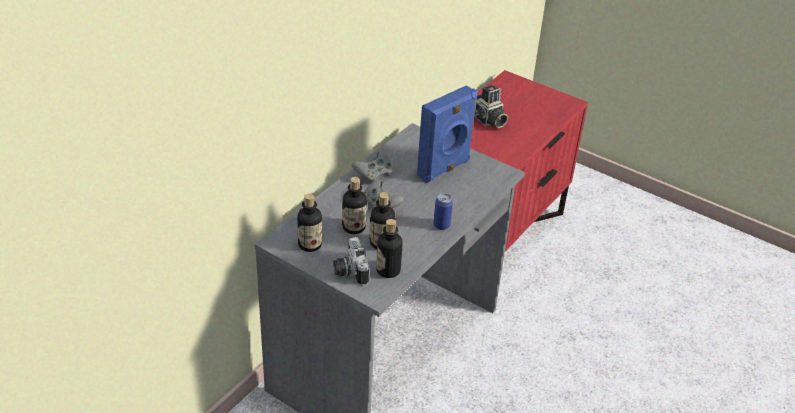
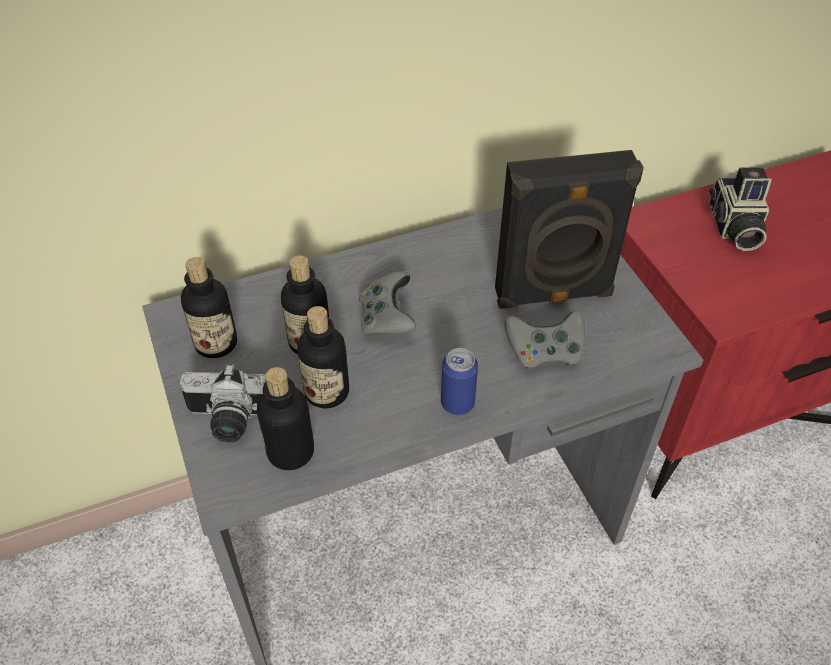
camera: 35 degrees right, 10 degrees up
camera [333,237,369,286] -> camera turned 105 degrees counterclockwise [180,364,266,443]
grey game controller [352,150,393,183] -> grey game controller moved to [505,310,585,369]
blue speaker [417,85,477,183] -> black speaker [495,150,644,309]

